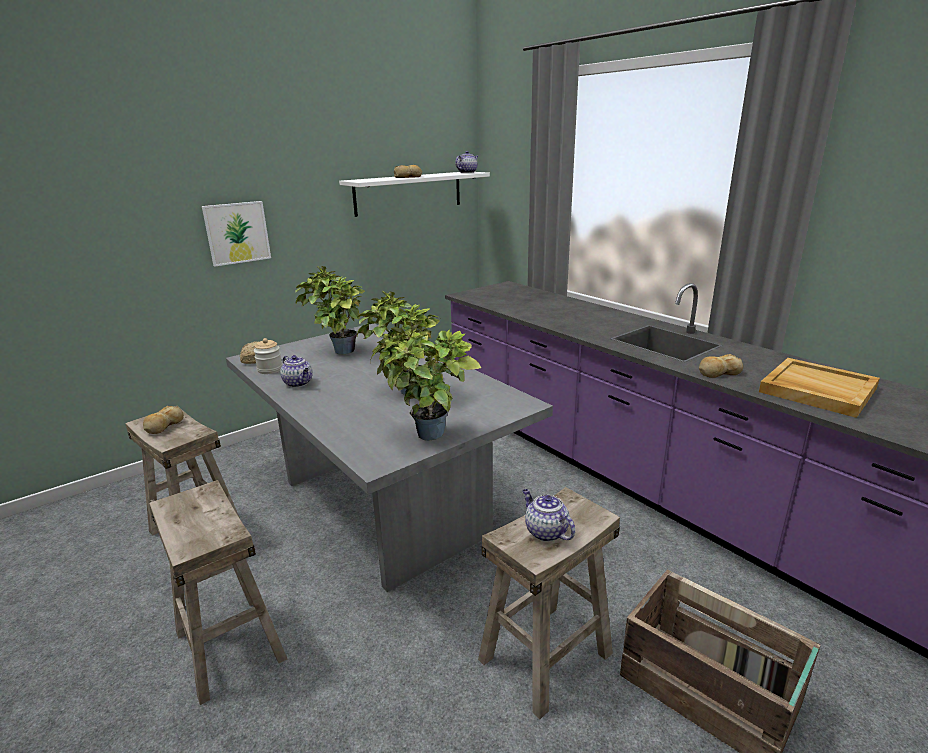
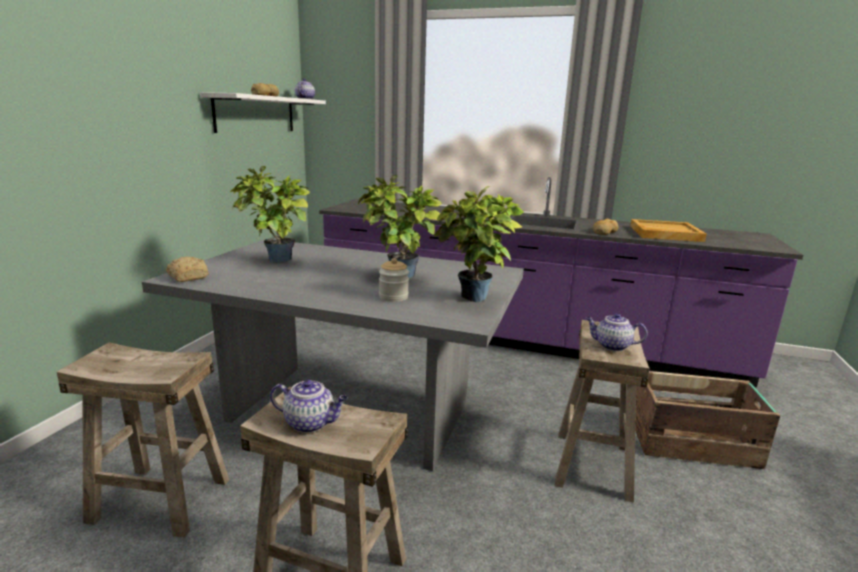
camera: 35 degrees left, 5 degrees down
bread [143,406,184,434] -> none
picture [202,201,271,267] -> none
jar [254,338,282,374] -> jar moved to [379,258,409,302]
teapot [280,355,313,387] -> teapot moved to [270,380,348,433]

